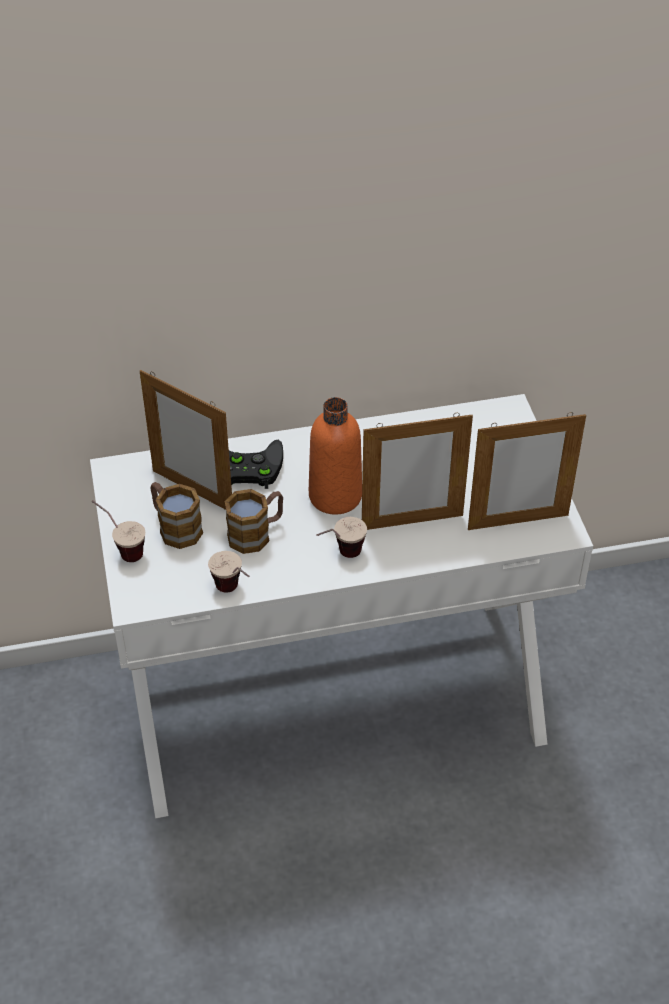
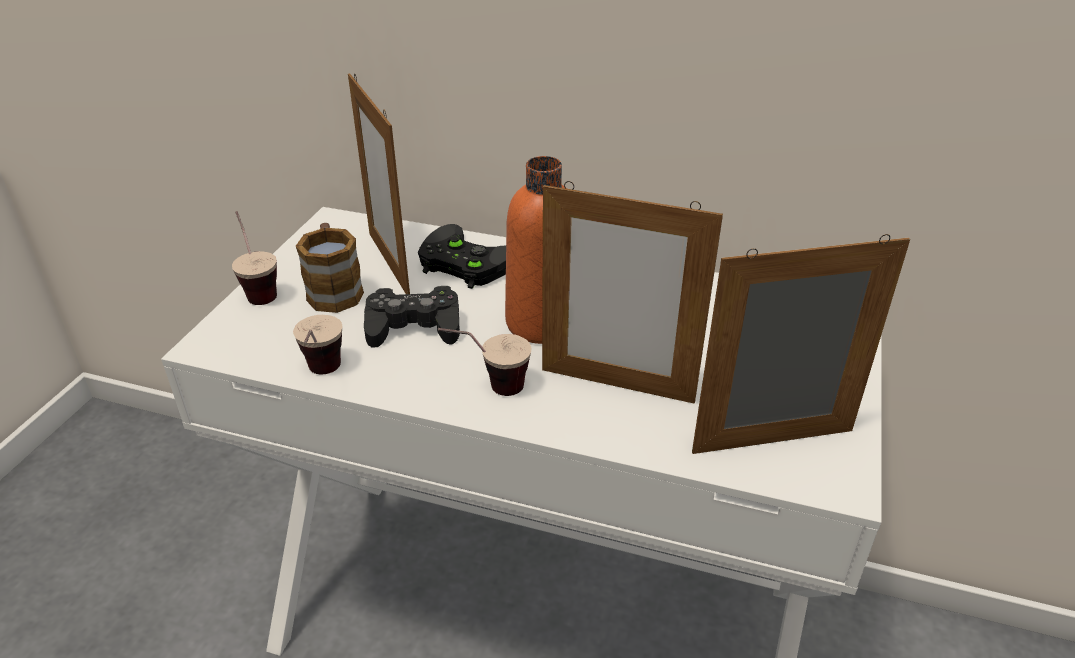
camera: 30 degrees right, 10 degrees down
mug [225,489,283,554] -> black game controller [364,286,460,347]
picture frame [468,412,586,530] -> picture frame turned 150 degrees clockwise [692,234,910,454]

